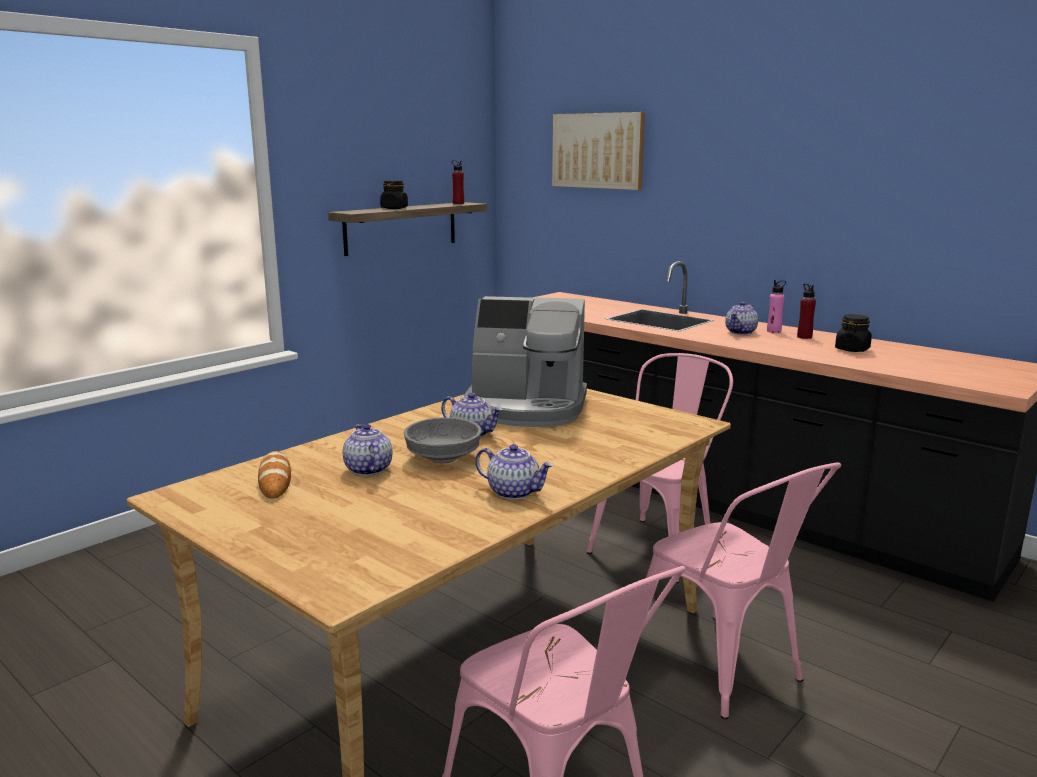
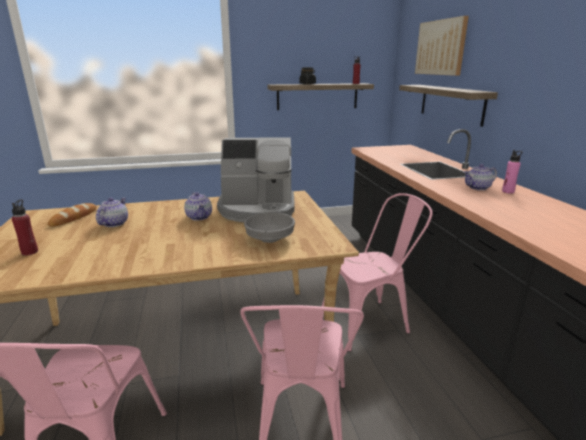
camera: 35 degrees right, 5 degrees up
grey bowl [404,417,481,463] -> grey bowl moved to [244,212,295,243]
coffee machine [464,296,587,427] -> coffee machine turned 45 degrees counterclockwise [217,137,295,222]
teapot [475,444,553,500] -> none
red bottle [797,284,816,339] -> red bottle moved to [12,200,38,255]
black jar [835,314,872,352] -> none
none -> shelf [399,85,498,127]

